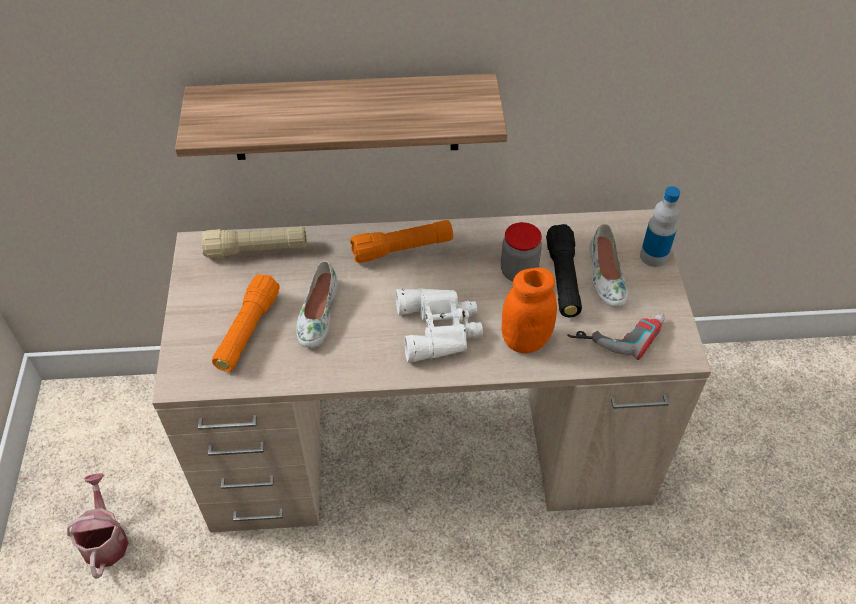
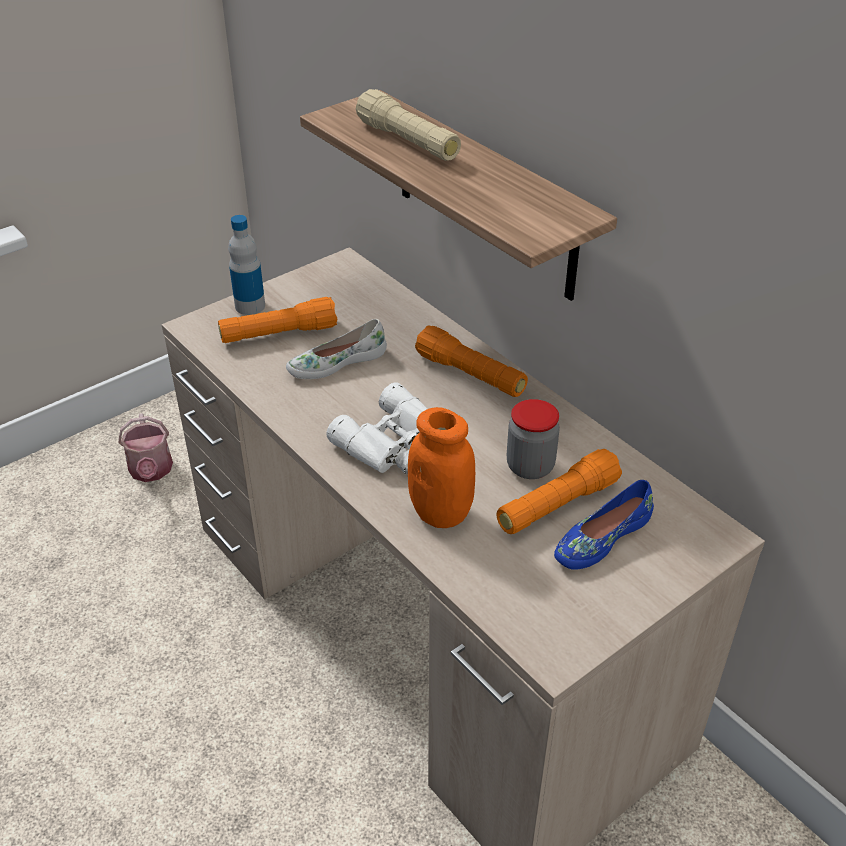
camera: 55 degrees right, 10 degrees down
watering can [67,473,128,579] -> watering can turned 120 degrees clockwise [118,413,173,482]
beige flashlight [201,227,306,258] -> beige flashlight moved to [356,89,461,161]
black flashlight [546,224,582,317] -> orange flashlight [496,449,622,534]
power drill [567,313,665,360] -> none
white shoe [589,224,628,307] -> blue shoe [554,480,654,570]
bottle [640,186,680,267] -> bottle moved to [228,215,265,315]

